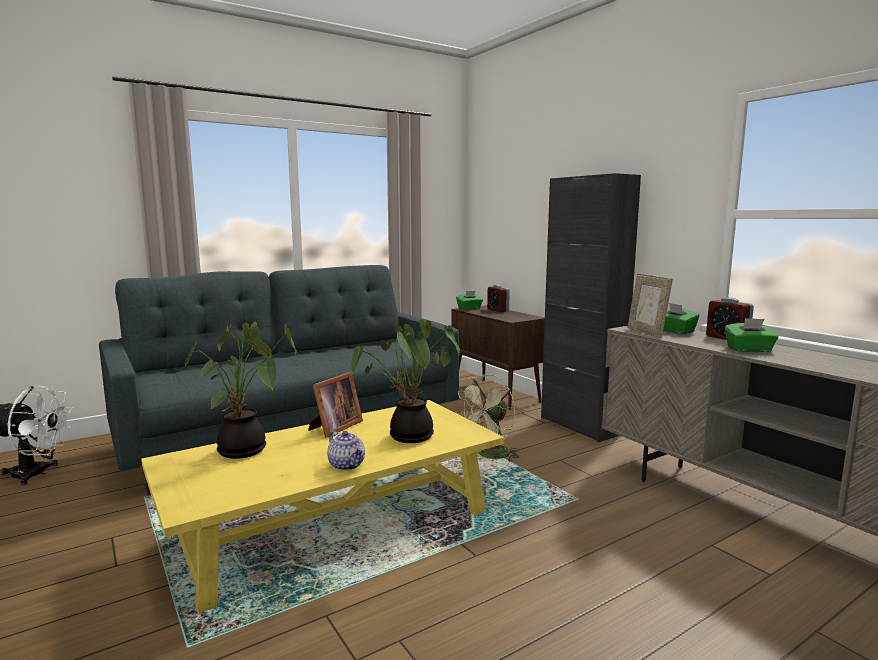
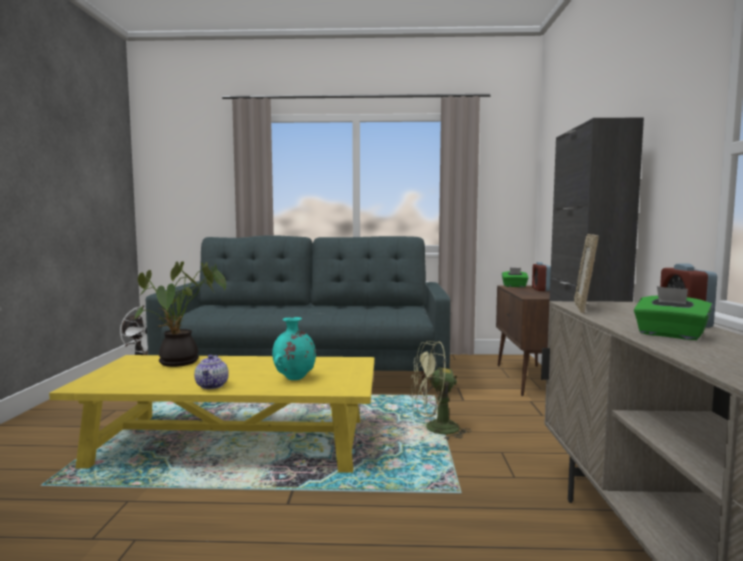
camera: 35 degrees right, 5 degrees down
picture frame [308,372,363,437] -> none
potted plant [351,319,460,443] -> turquoise vase [272,317,316,380]
green tissue box [663,303,700,334] -> none

